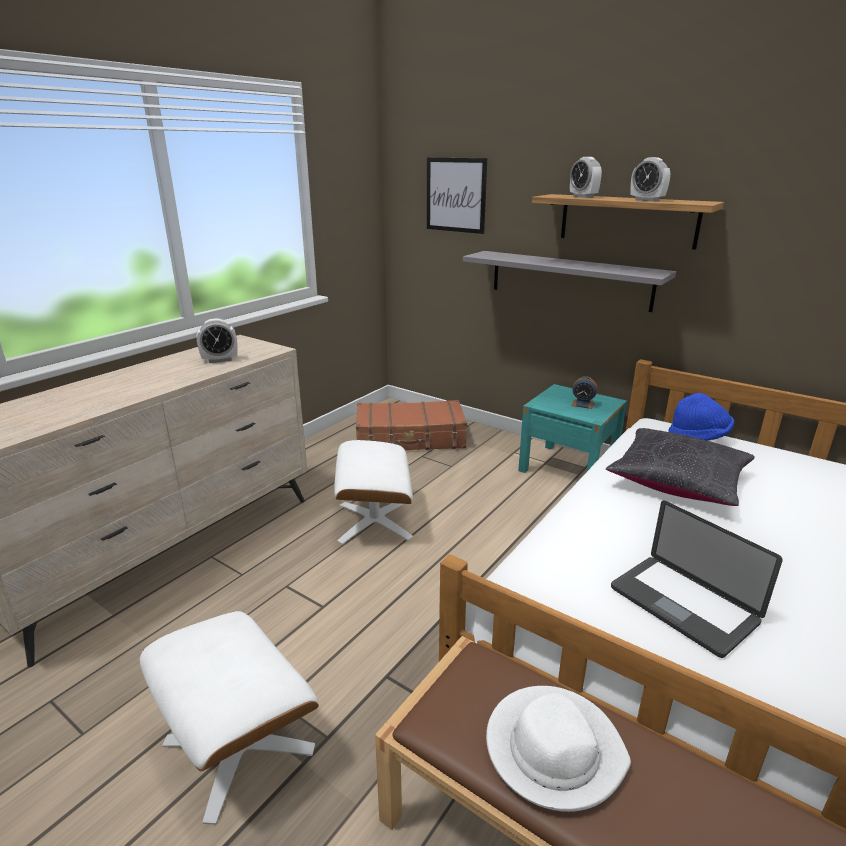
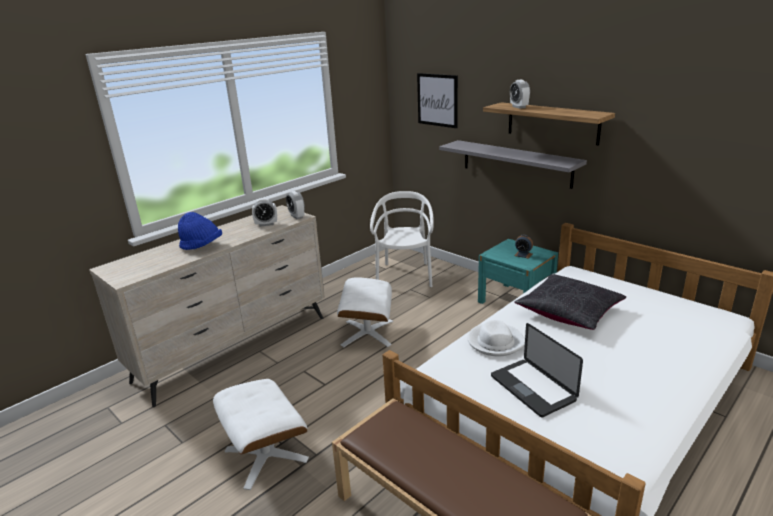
camera: 10 degrees right, 0 degrees up
brown suitcase [356,400,467,450] -> white chair [370,191,434,287]
white hat [486,686,631,812] -> white hat moved to [467,320,525,356]
alarm clock [631,157,670,201] -> alarm clock moved to [286,191,305,219]
blue hat [669,393,734,440] -> blue hat moved to [178,212,222,250]

